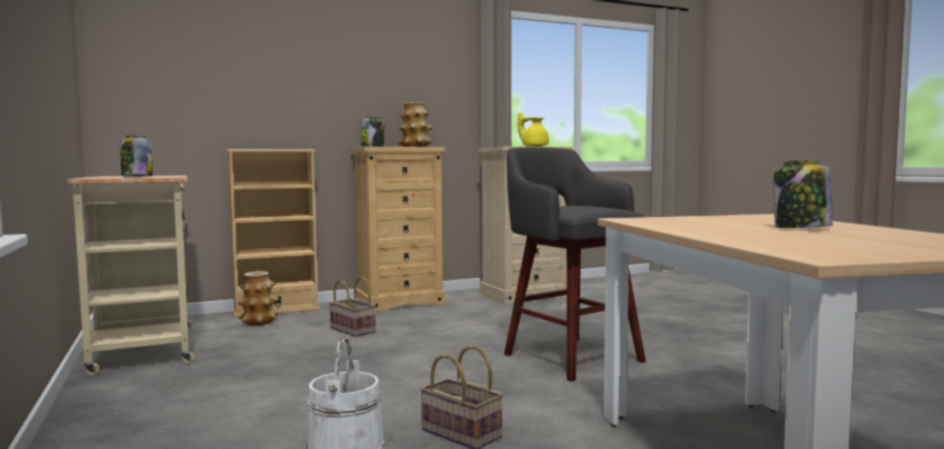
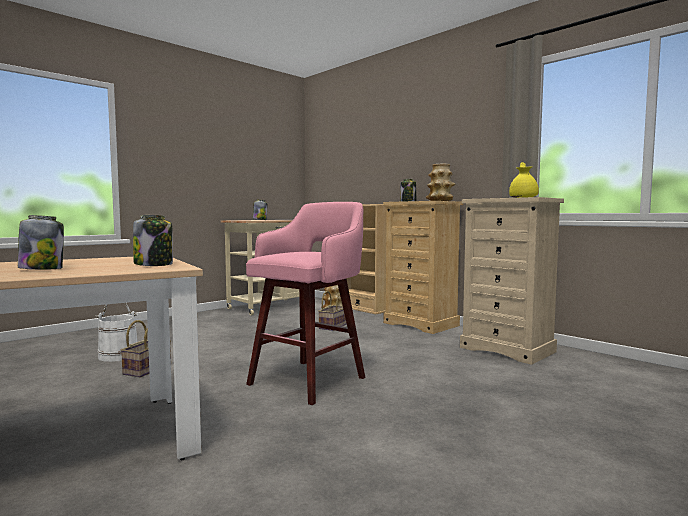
camera: 70 degrees right, 0 degrees up
grey stool [504,147,646,381] -> pink stool [246,202,365,405]
none -> jar [133,215,173,266]

